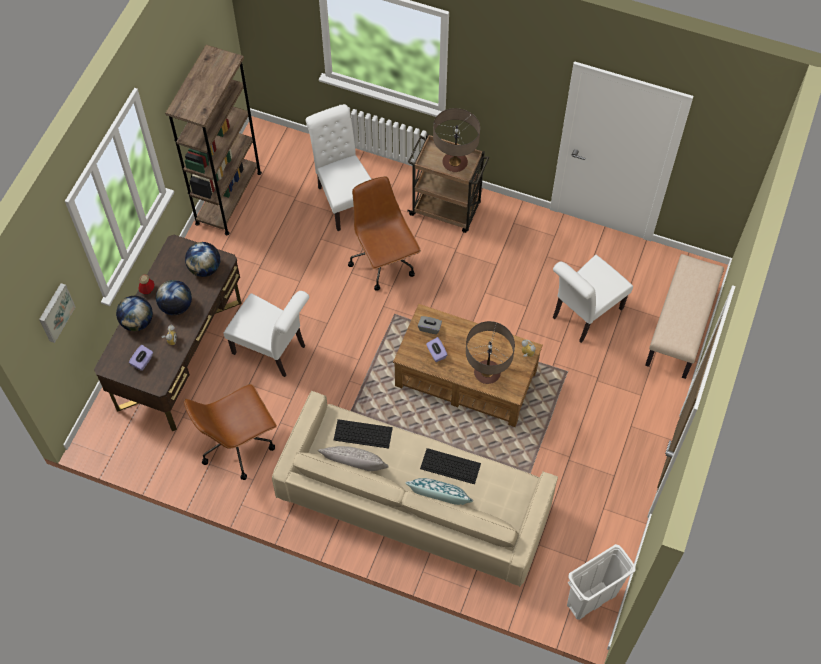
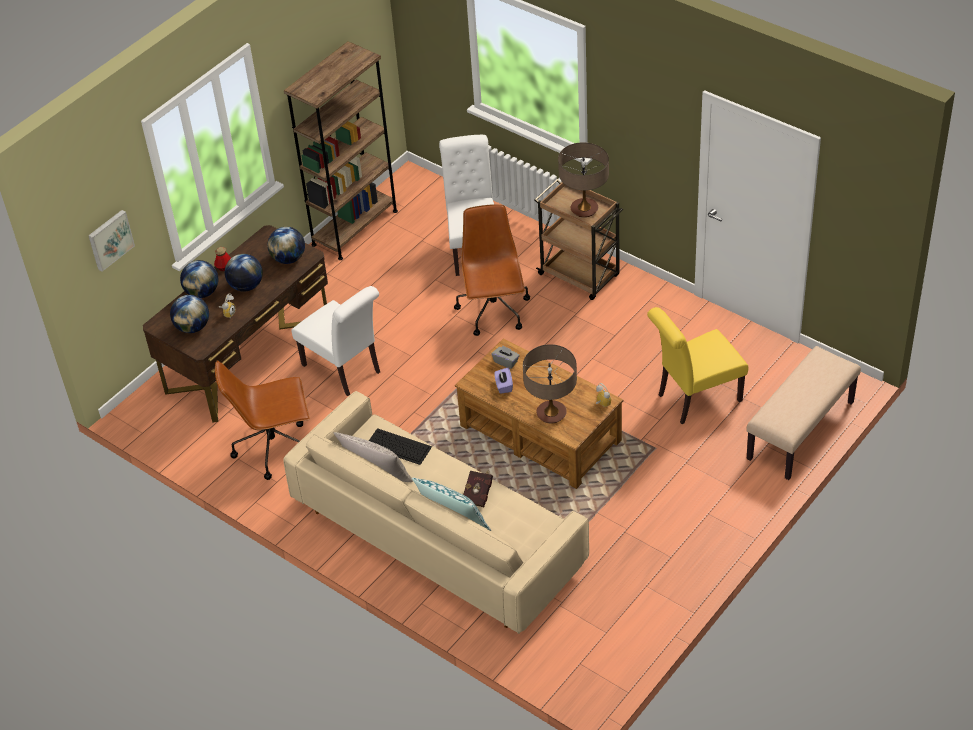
camera: 20 degrees right, 15 degrees down
purple tissue box [129,345,153,371] -> globe [170,295,209,333]
keyboard [420,448,481,484] -> red book [463,471,493,507]
white chair [553,255,633,343] -> yellow chair [647,307,748,424]
white trash can [567,544,636,620] -> none

